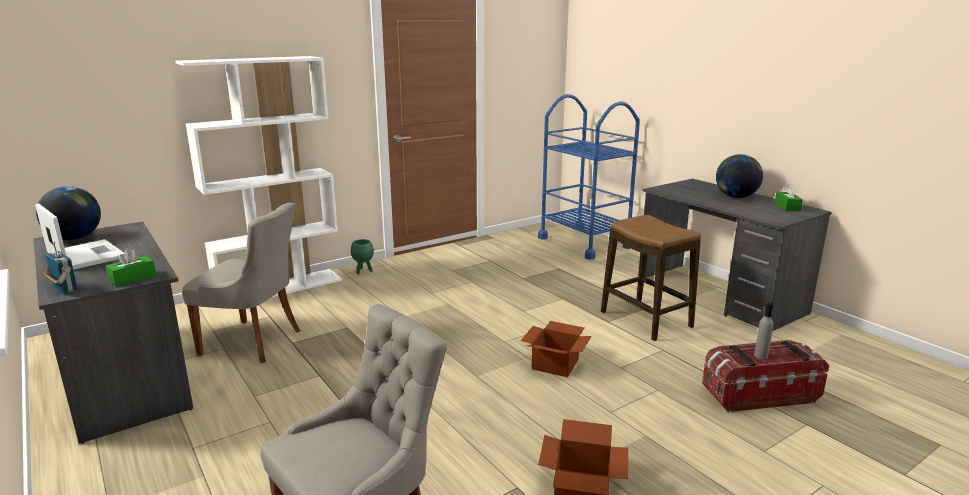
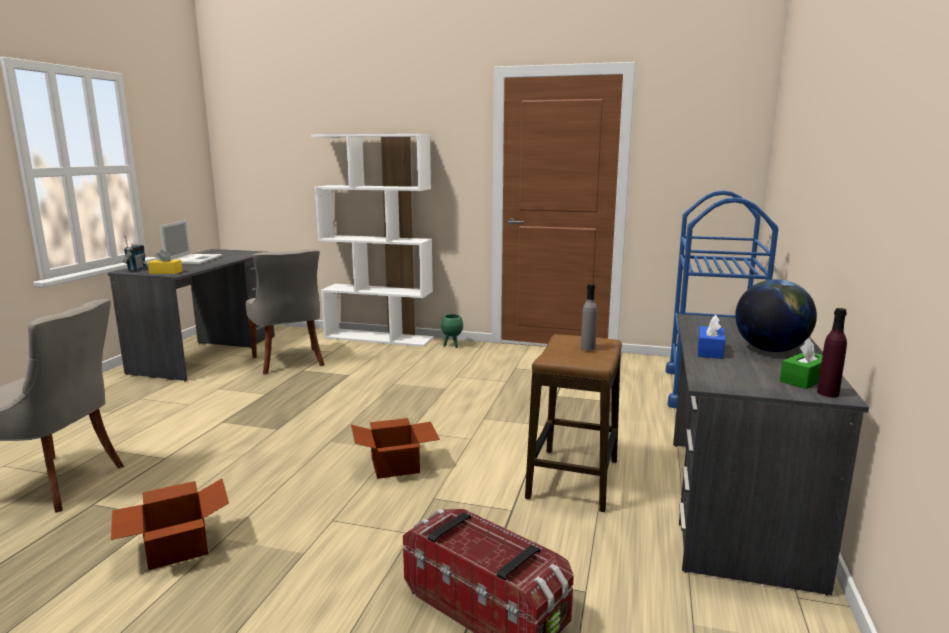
camera: 50 degrees right, 5 degrees down
globe [36,186,101,240] -> none
green tissue box [105,248,156,287] -> yellow tissue box [148,250,183,274]
grey bottle [754,302,773,359] -> grey bottle moved to [581,284,597,350]
none -> blue tissue box [698,315,725,359]
none -> purple bottle [817,308,847,397]

